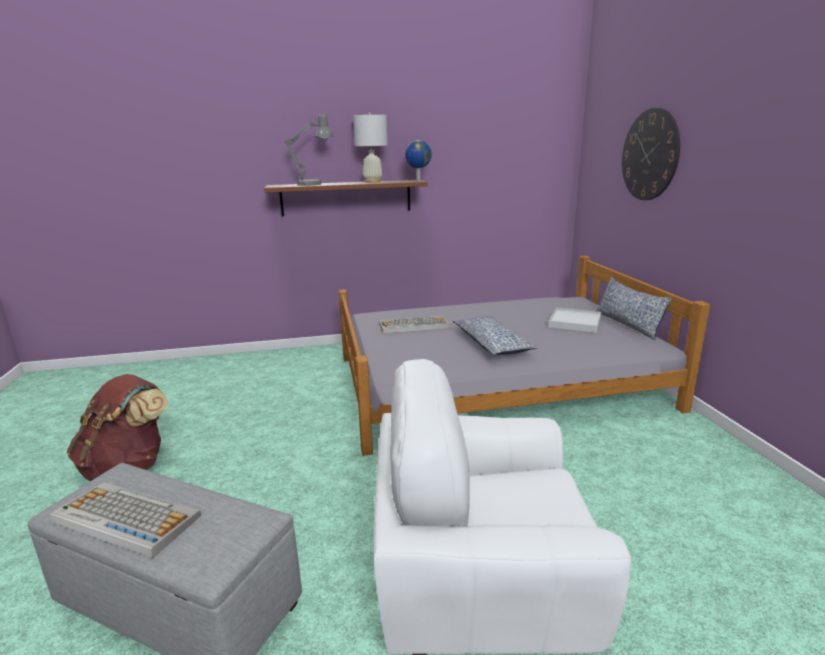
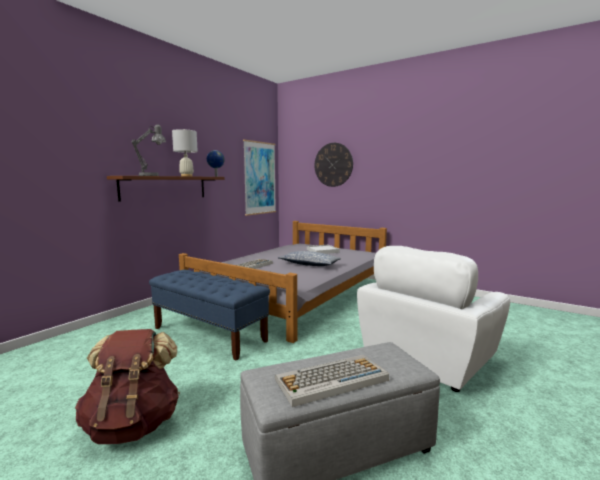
camera: 45 degrees left, 10 degrees down
pillow [595,277,671,340] -> none
none -> blue bench [149,270,270,361]
none -> picture [243,139,276,216]

